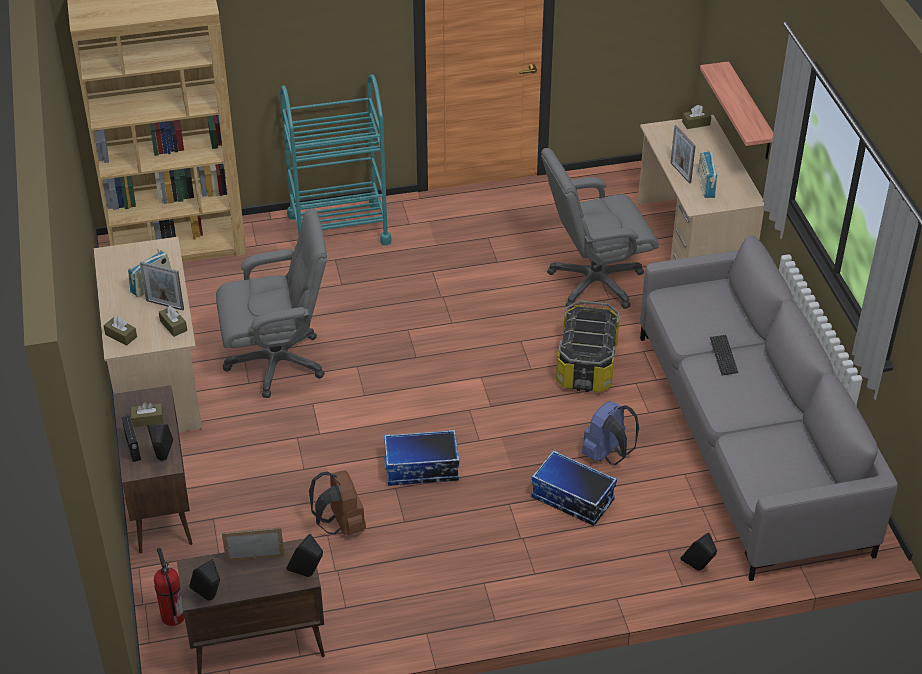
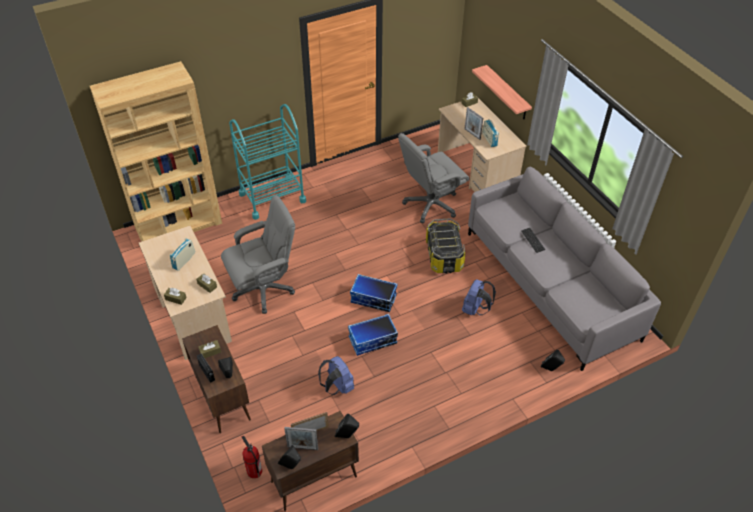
camera: 15 degrees left, 5 degrees up
picture frame [140,262,184,310] -> picture frame moved to [284,427,318,450]
brown backpack [309,470,366,535] -> blue backpack [318,356,354,395]
storage box [531,450,617,526] -> storage box moved to [350,274,397,312]

